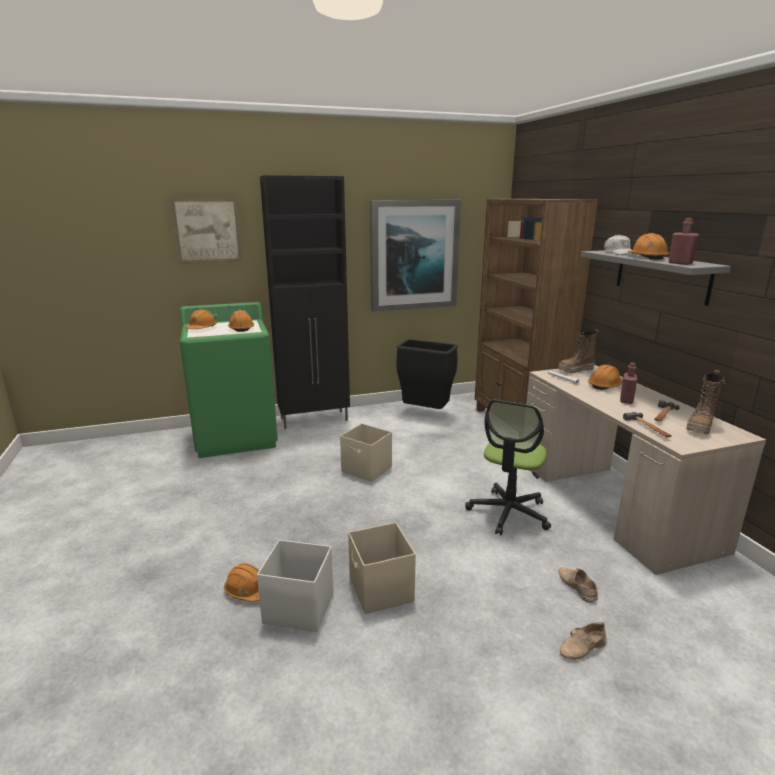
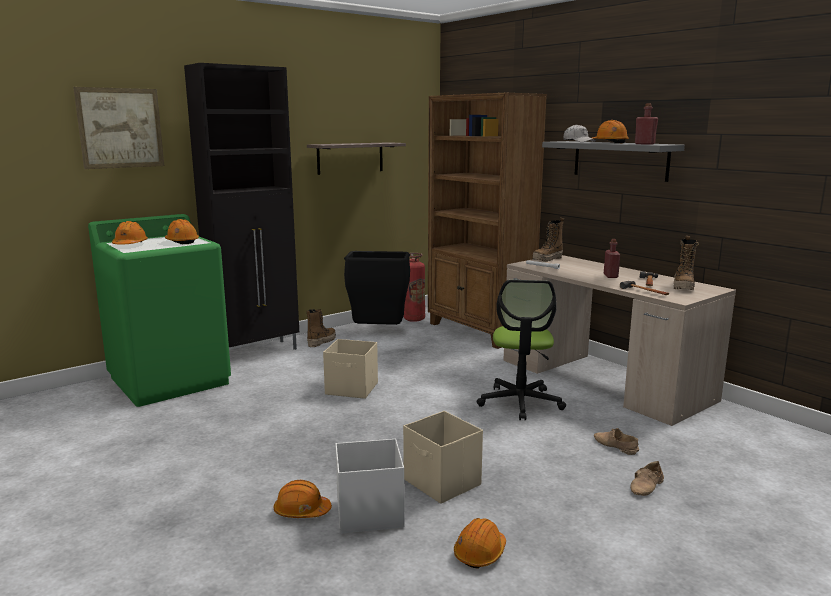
camera: 20 degrees left, 5 degrees down
picture [370,200,461,312] -> shelf [307,142,406,175]
orange hard hat [588,365,623,390] -> orange hard hat moved to [454,518,506,569]
none -> boot [306,309,336,347]
none -> fire extinguisher [404,253,425,322]

